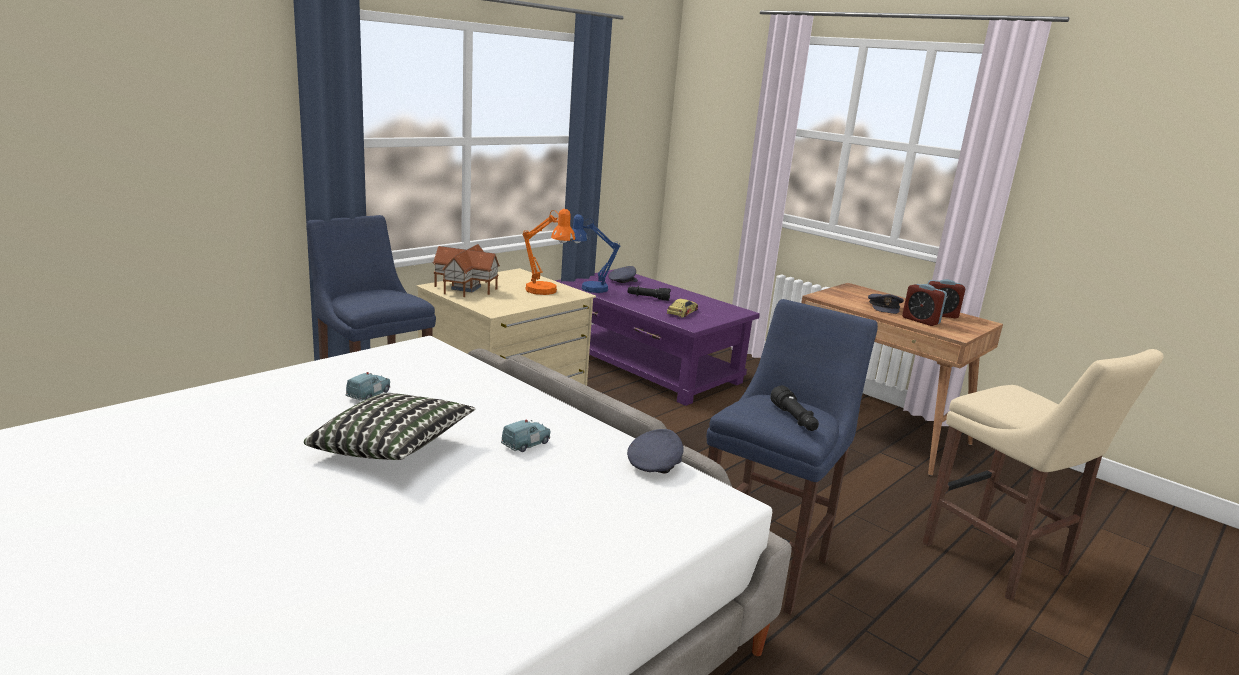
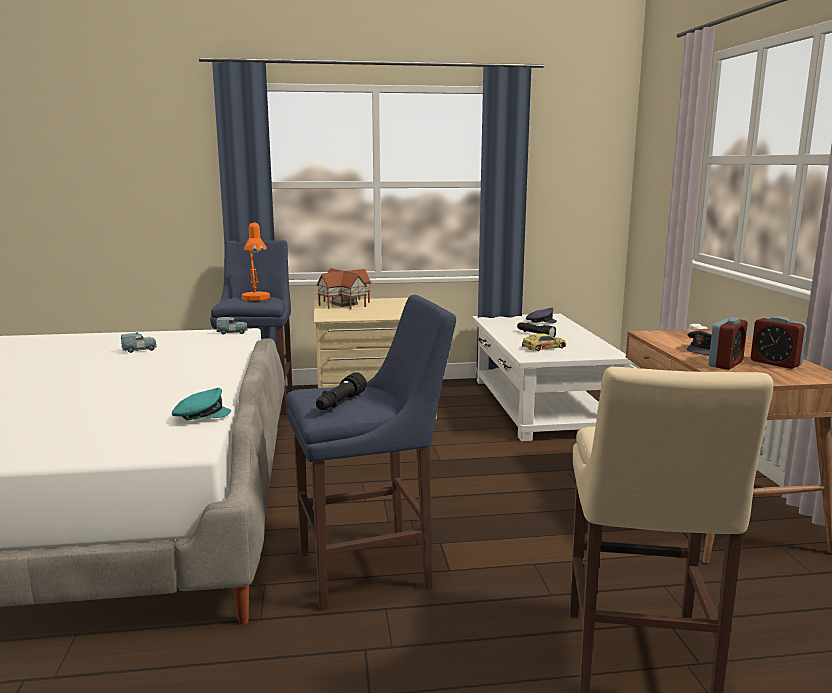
camera: 40 degrees right, 5 degrees down
pillow [304,393,475,460] -> none
blue toy car [501,419,550,452] -> blue toy car moved to [216,316,248,335]
orange table lamp [522,209,576,295] -> orange table lamp moved to [242,222,270,301]
purple coffee table [555,269,760,406] -> white coffee table [472,314,633,441]
blue table lamp [571,214,620,293] -> none
grey cap [627,429,684,474] -> turquoise cap [172,388,231,421]
alarm clock [902,284,947,326] -> alarm clock turned 135 degrees counterclockwise [709,317,748,370]

